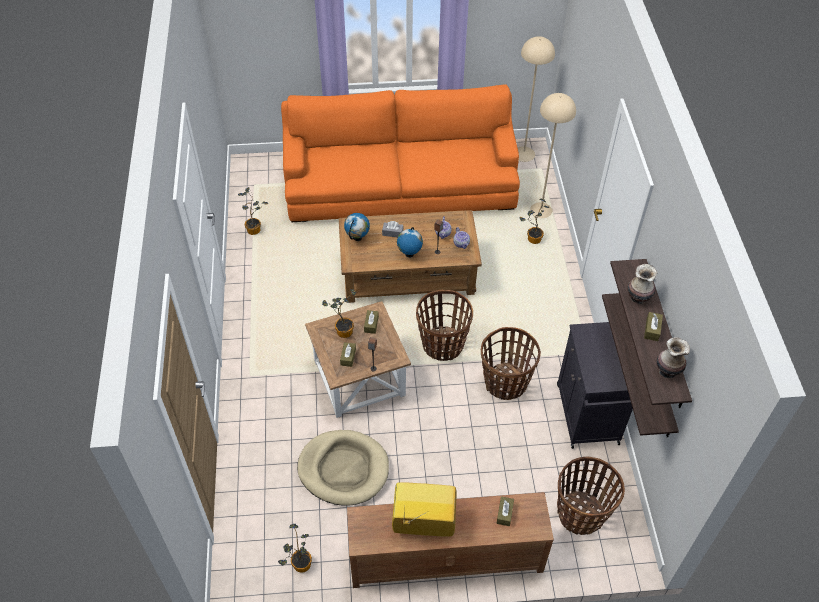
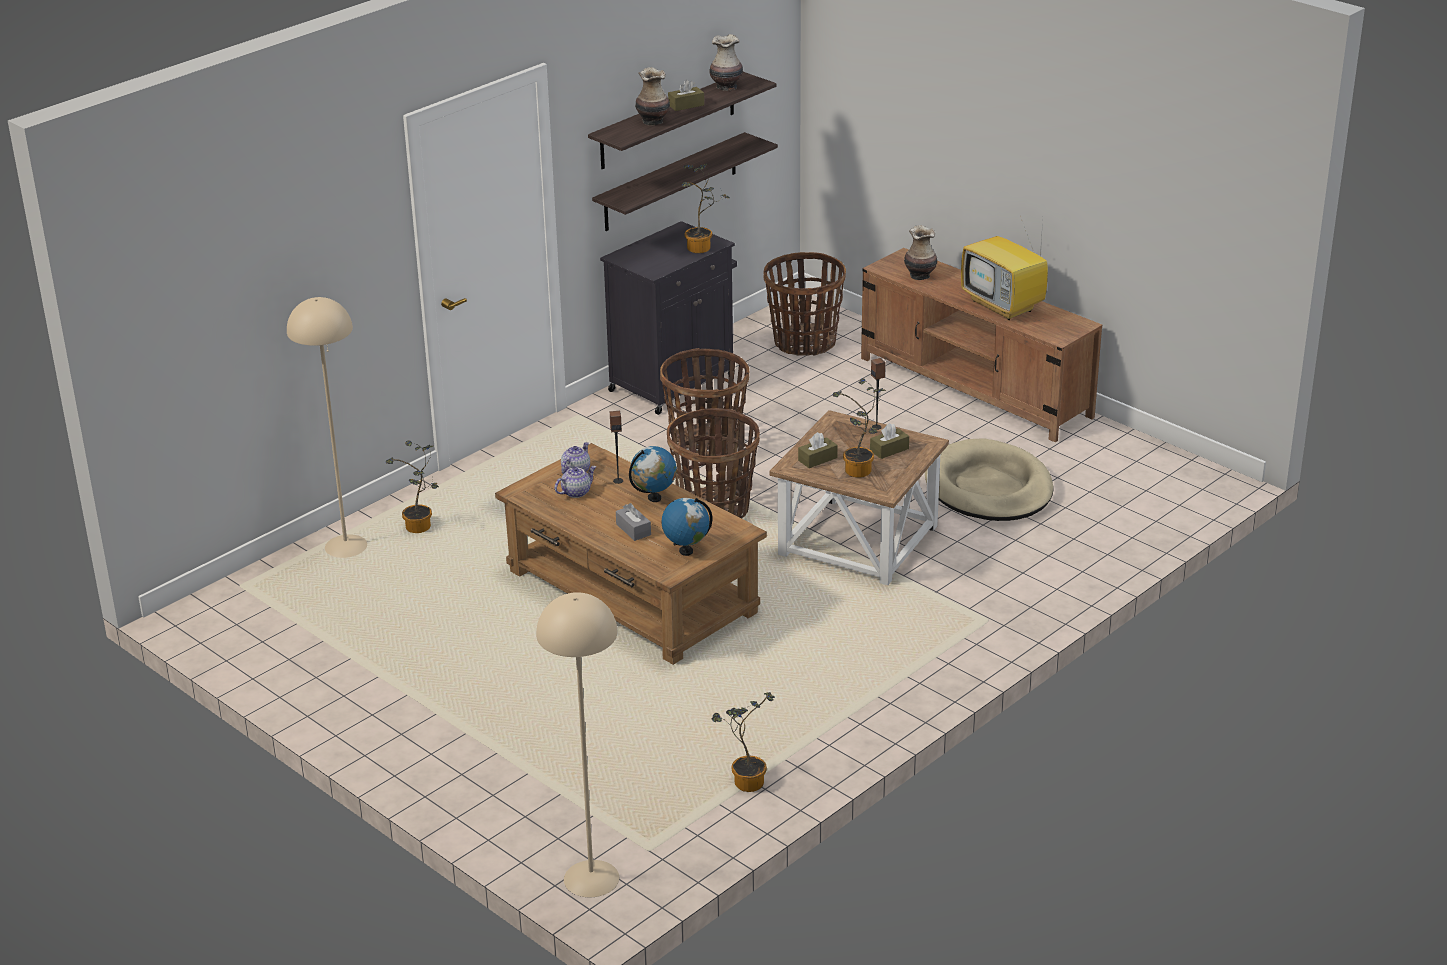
camera: 130 degrees left, 20 degrees down
potted plant [278,524,312,573] -> potted plant moved to [682,164,730,253]
orange sofa [281,84,520,222] -> none
brown tissue box [496,496,514,526] -> vase [904,225,937,280]
beige floor lamp [518,36,555,162] -> beige floor lamp moved to [536,592,619,897]

